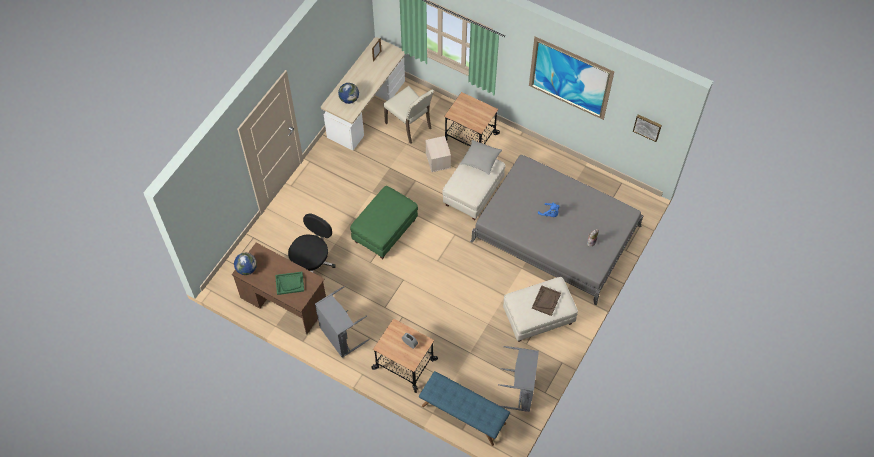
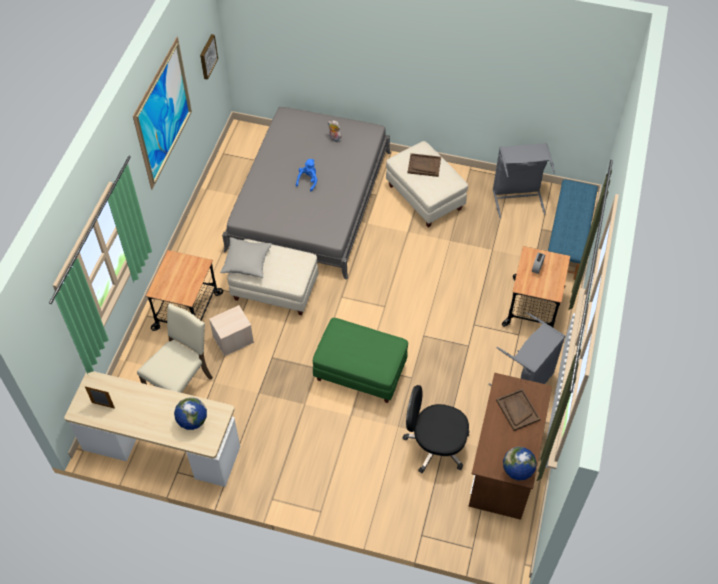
camera: 105 degrees left, 5 degrees down
green tray [275,272,304,295] -> brown tray [496,388,541,431]

